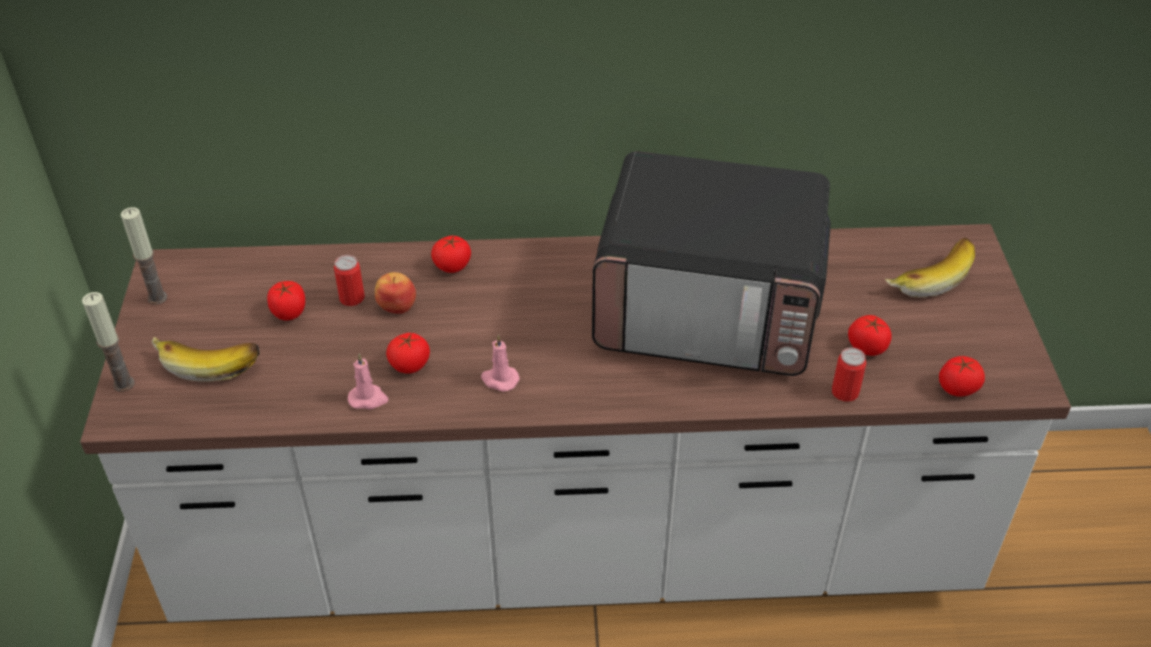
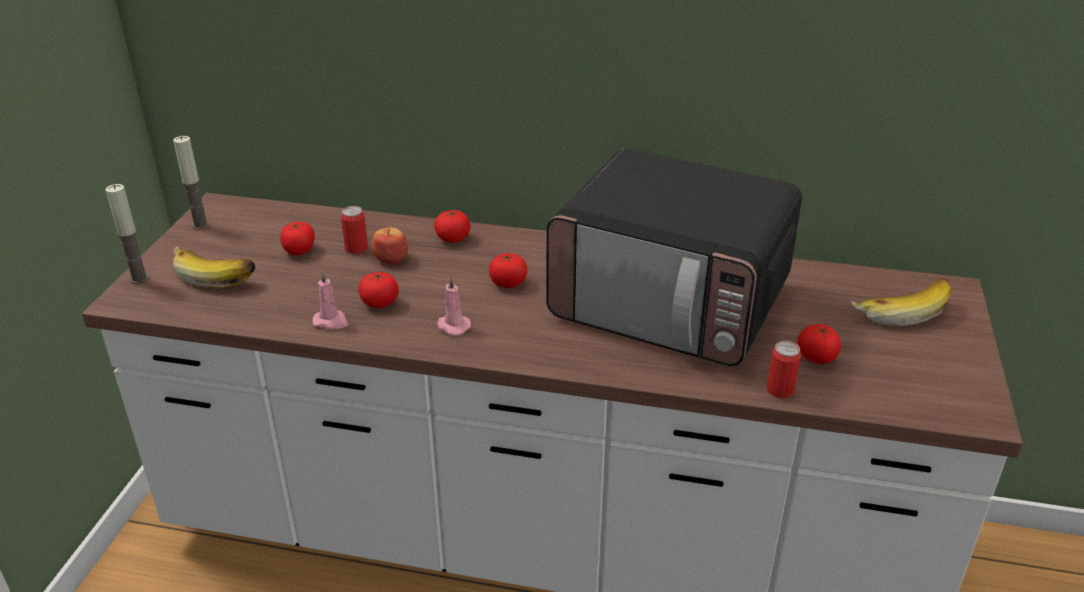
camera: 15 degrees right, 10 degrees down
tomato [939,356,985,397] -> tomato moved to [489,253,527,288]

